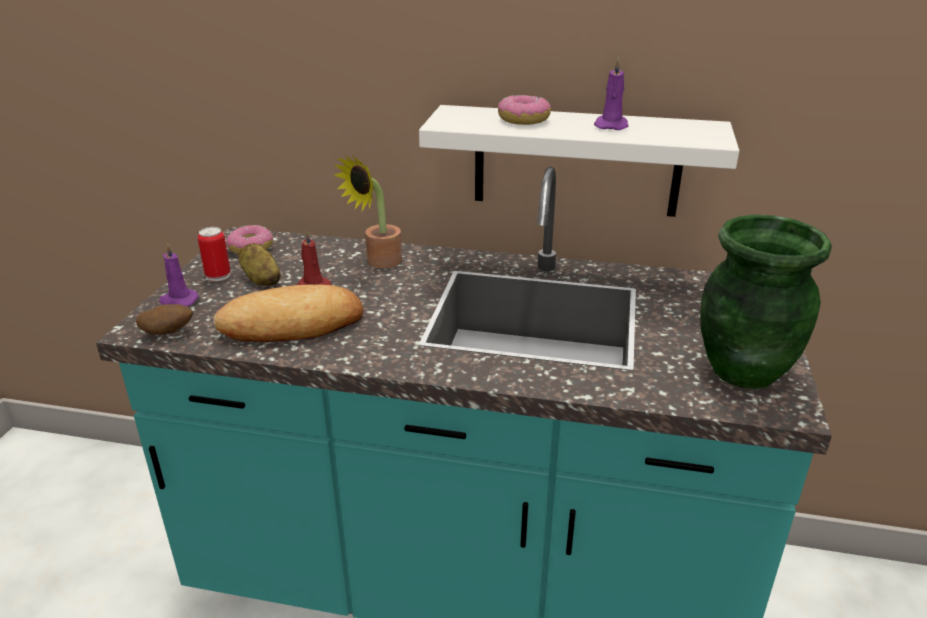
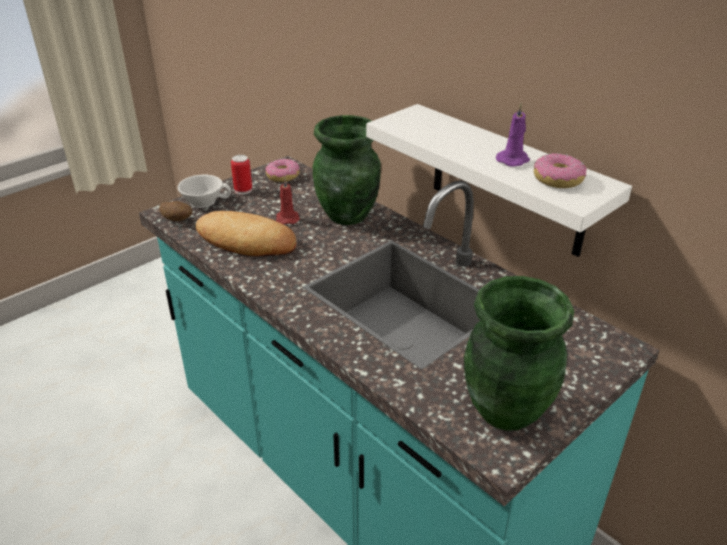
camera: 35 degrees right, 5 degrees up
purple candle [159,243,199,306] -> white cup [178,175,231,208]
potato [239,243,281,286] -> none
potted plant [334,154,402,268] -> green vase [313,115,381,225]
donut [498,95,551,125] -> donut moved to [534,153,587,188]

